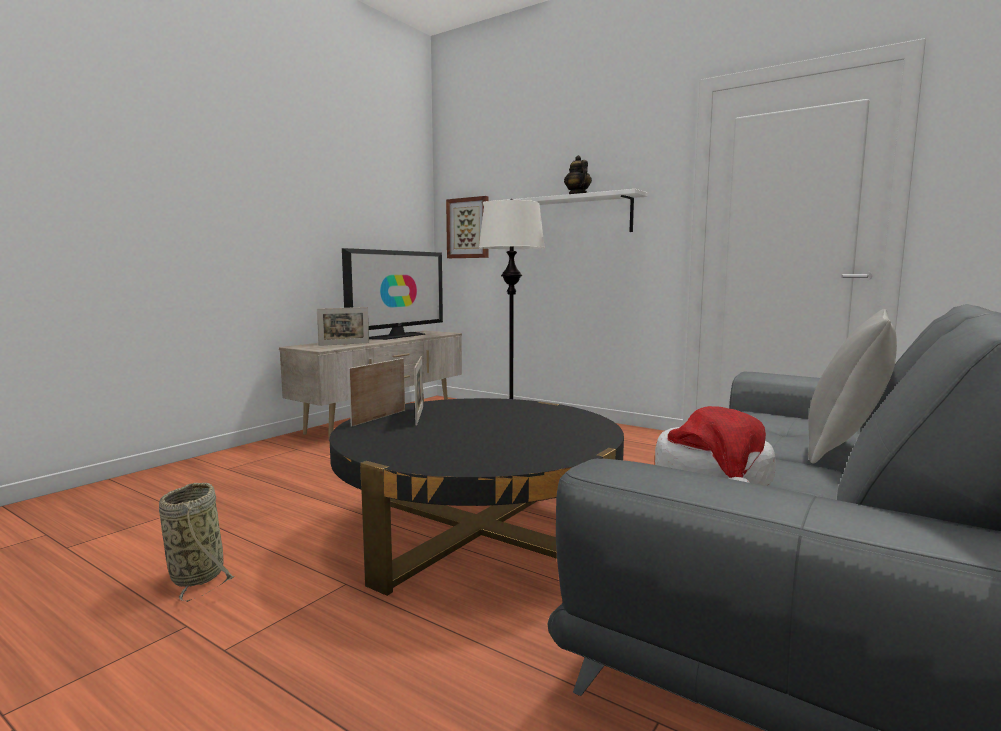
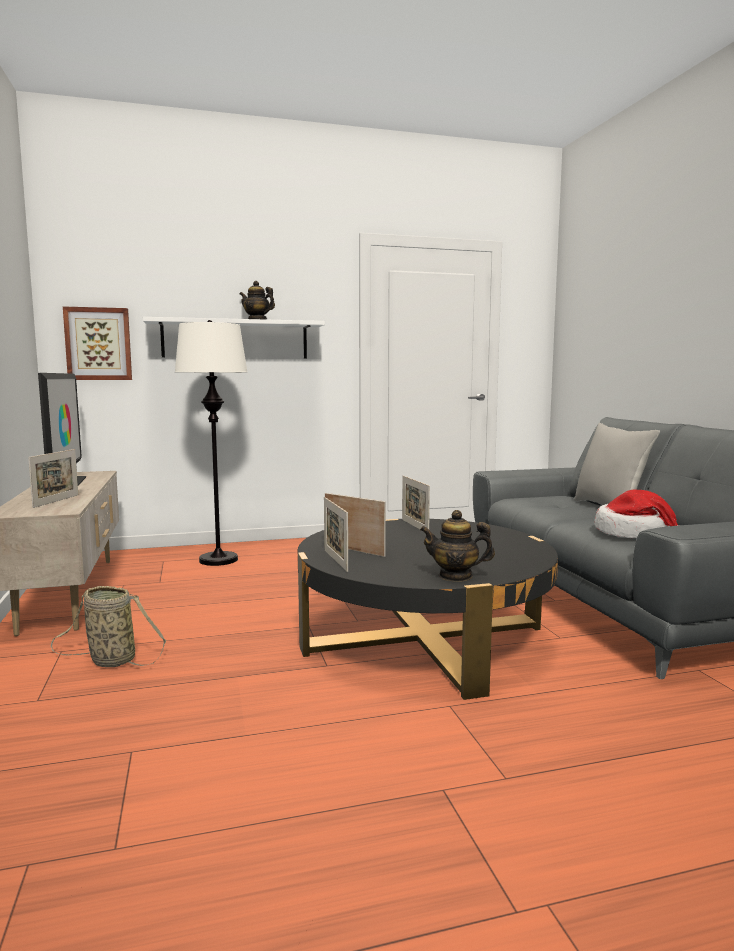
camera: 50 degrees left, 0 degrees up
basket [159,483,235,602] -> basket moved to [51,586,166,667]
none -> picture frame [402,475,430,529]
none -> teapot [420,510,495,582]

